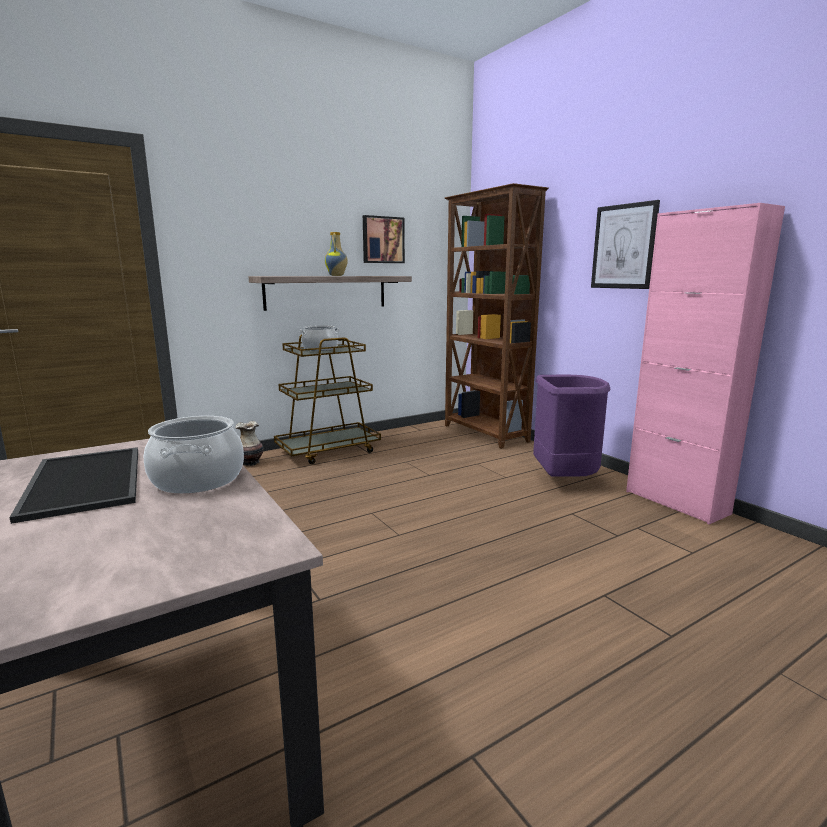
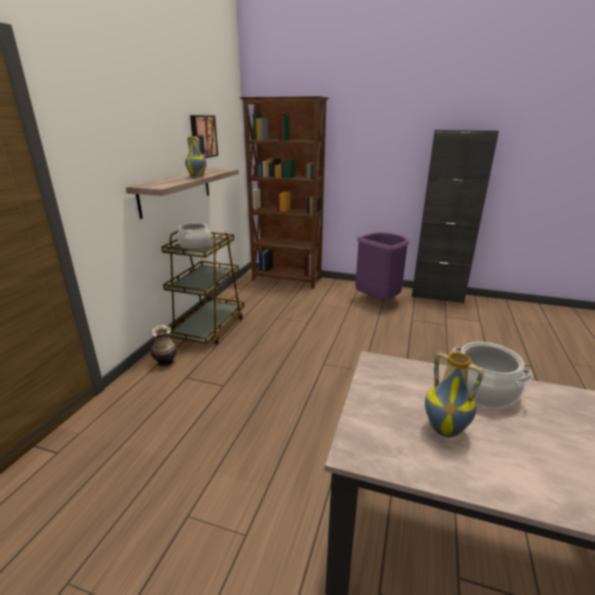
camera: 40 degrees left, 10 degrees up
tray [9,447,138,524] -> vase [425,352,484,437]
picture [591,200,660,289] -> none
pink cabinet [626,203,785,524] -> black cabinet [412,129,499,304]

